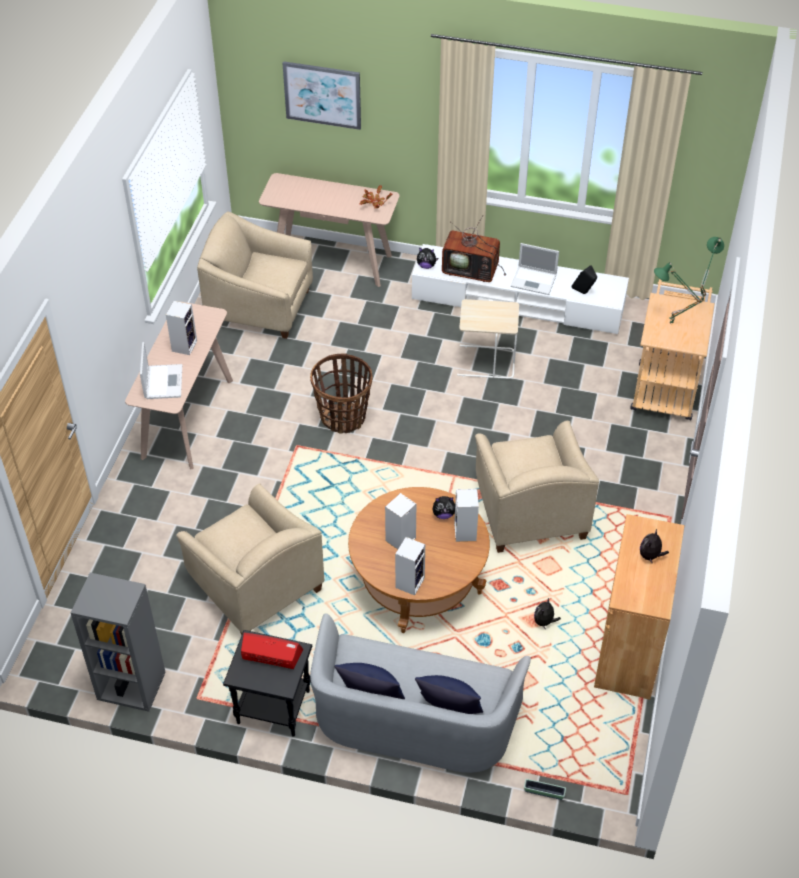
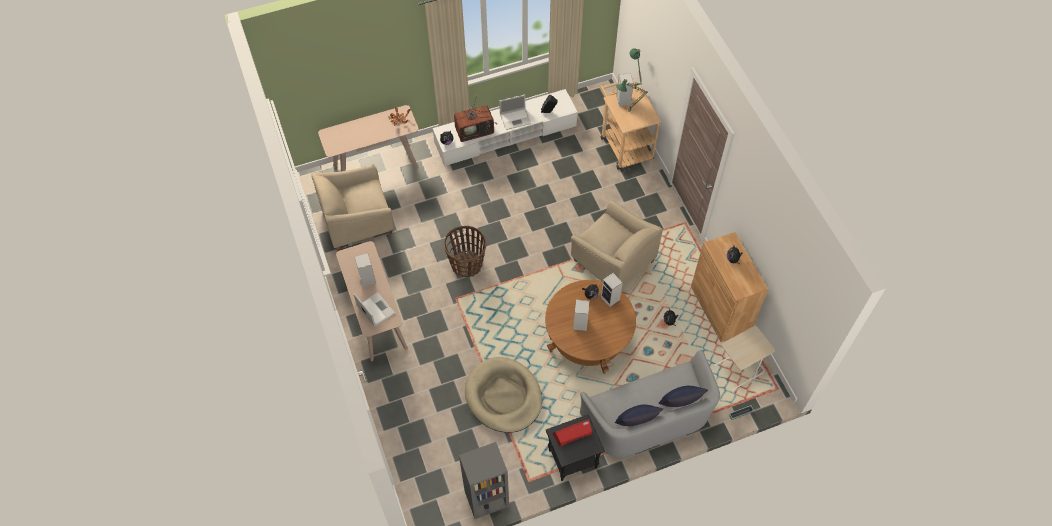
camera: 35 degrees left, 10 degrees up
beige armchair [176,483,324,635] -> beige dog bed [465,357,542,433]
picture [282,61,361,130] -> none
speaker [395,537,425,595] -> speaker moved to [616,73,634,106]
beige side table [457,299,519,379] -> beige side table moved to [713,326,775,391]

